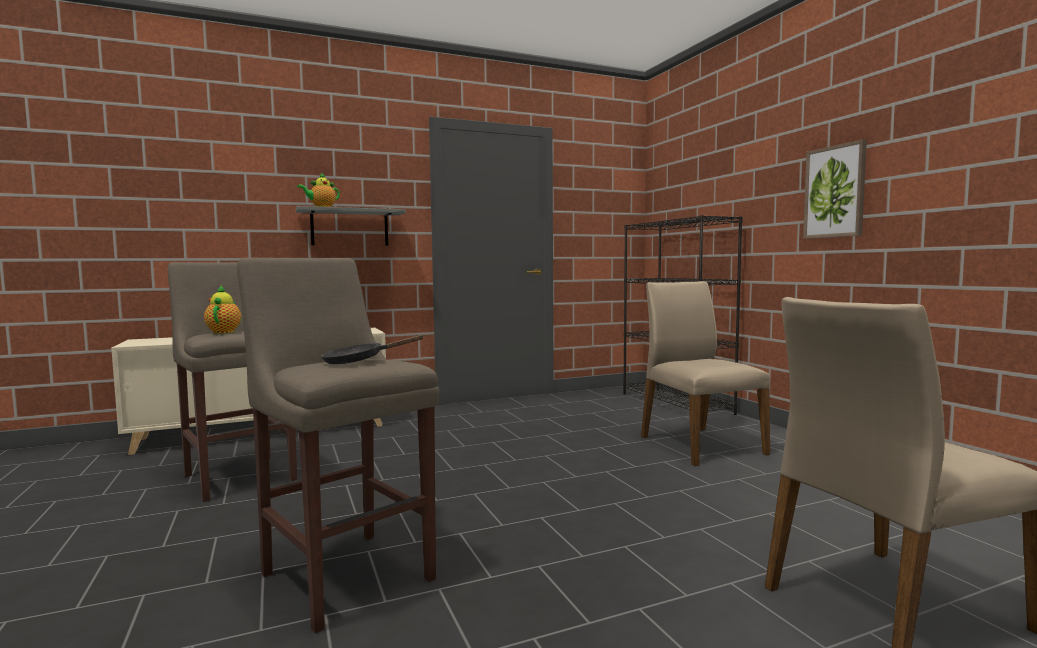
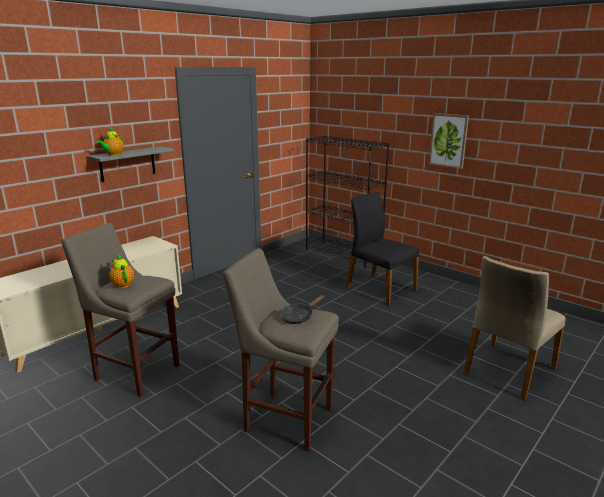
camera: 25 degrees left, 15 degrees up
beige chair [641,281,770,466] -> black chair [346,192,419,306]

